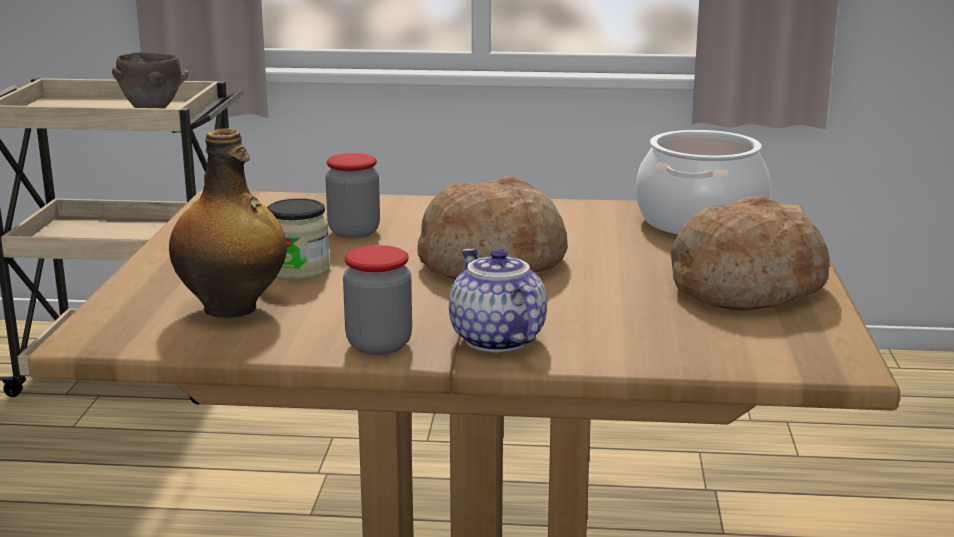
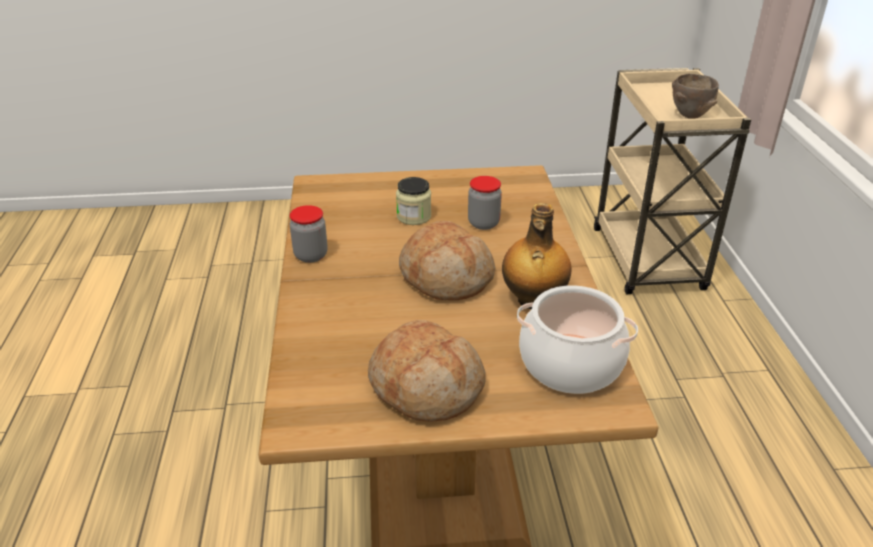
camera: 80 degrees right, 15 degrees up
bottle [169,128,287,318] -> bottle moved to [502,203,571,309]
teapot [449,248,547,353] -> none

